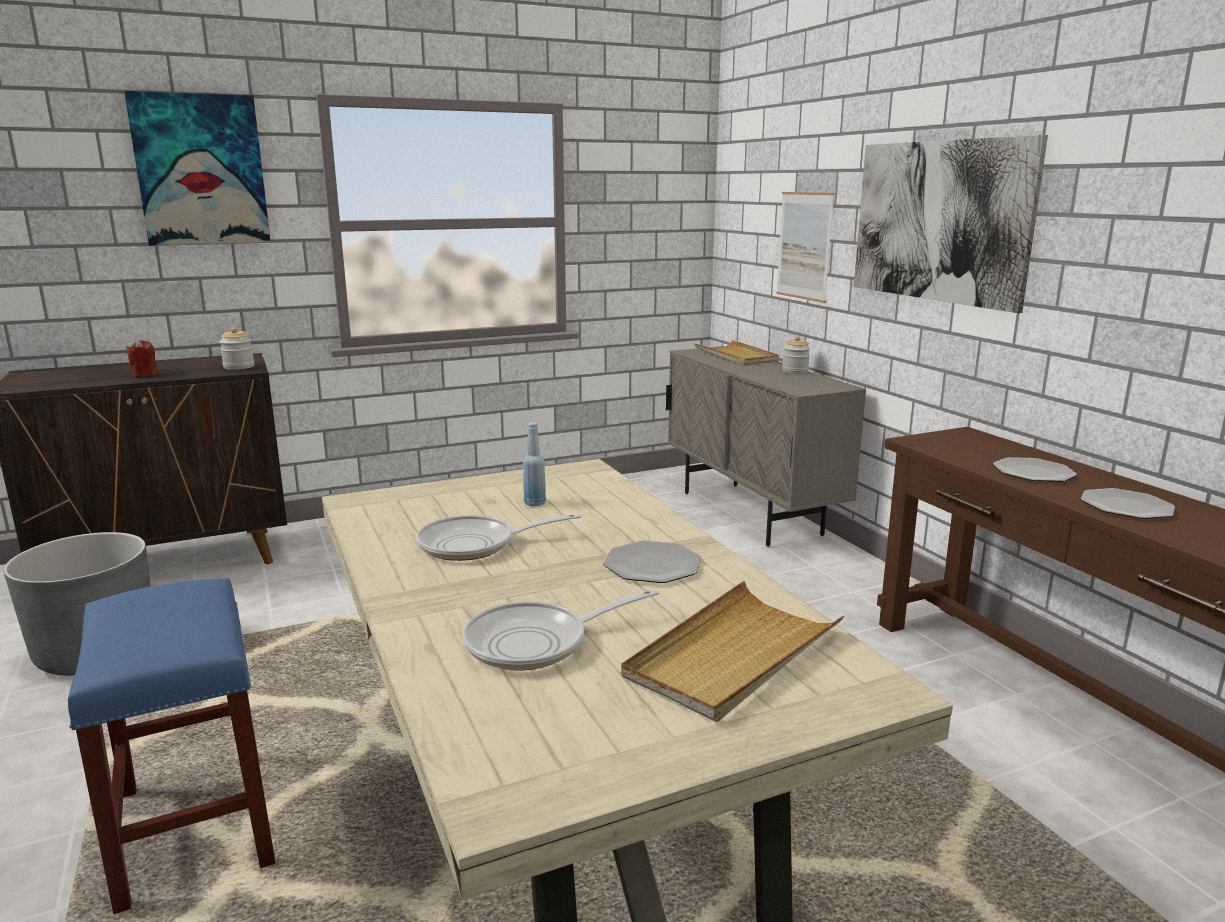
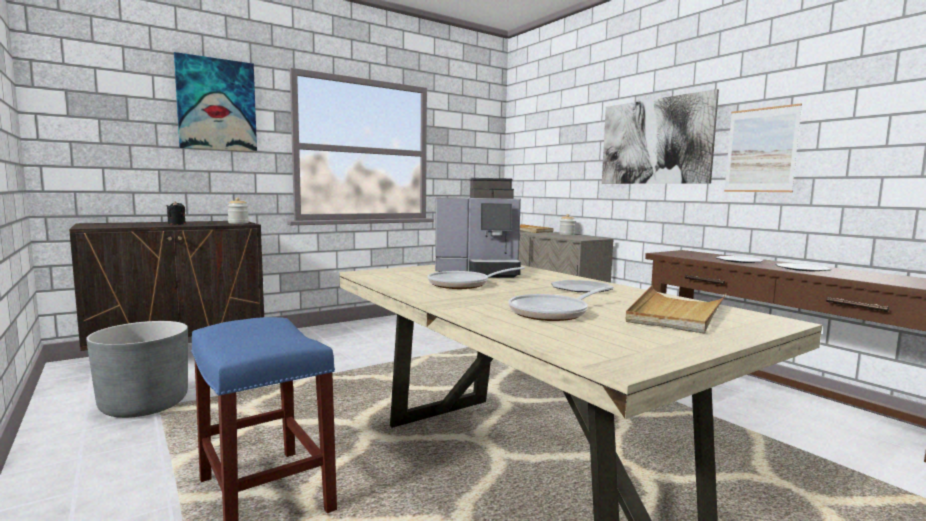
camera: 10 degrees left, 10 degrees down
red candle [126,340,158,377] -> black candle [166,201,186,225]
blue bottle [523,422,546,506] -> coffee machine [435,178,521,278]
picture [776,192,834,303] -> picture moved to [724,103,802,192]

